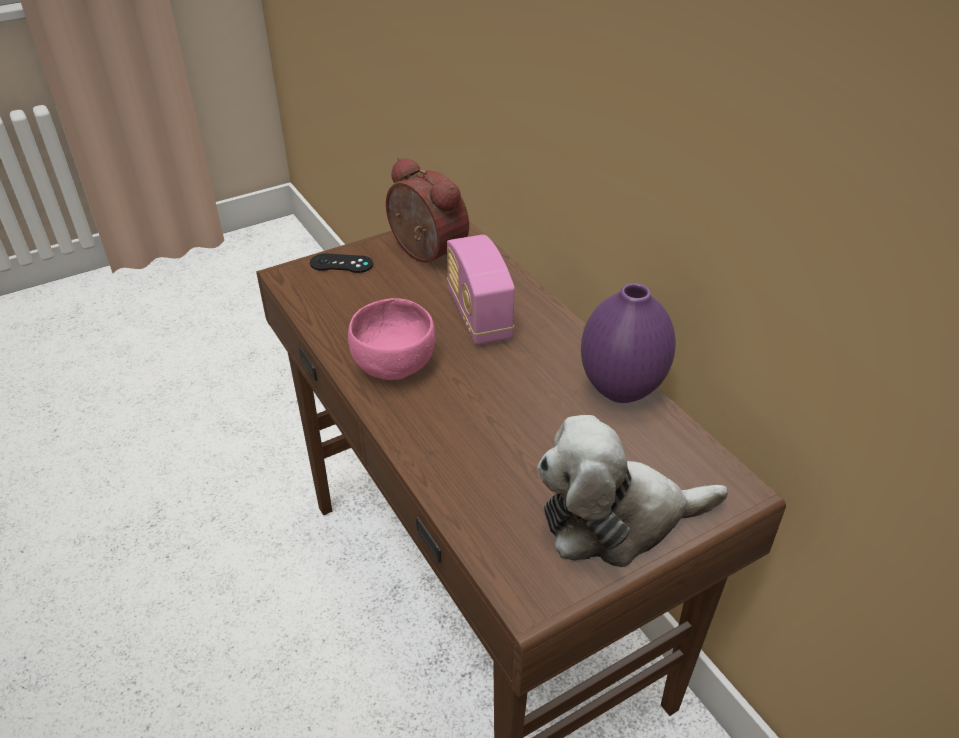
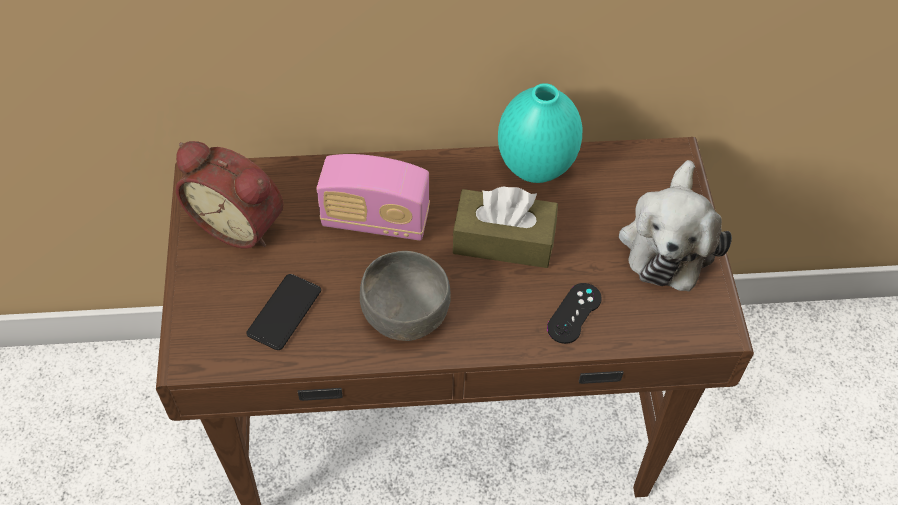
camera: 65 degrees left, 15 degrees up
black game controller [310,253,373,273] -> black game controller moved to [547,283,602,344]
pink bowl [348,298,435,380] -> grey bowl [360,251,451,341]
alarm clock [386,157,469,263] -> alarm clock turned 135 degrees counterclockwise [176,141,284,249]
purple vase [581,283,676,403] -> turquoise vase [498,83,582,183]
none -> phone [246,274,321,350]
none -> brown tissue box [452,186,558,268]

